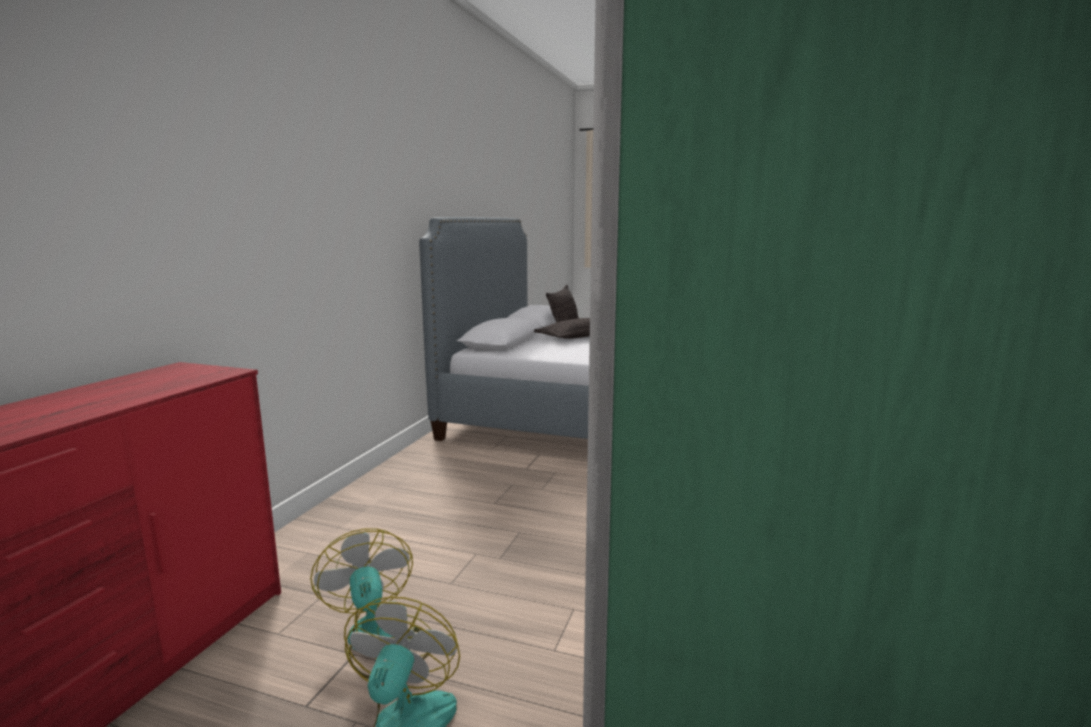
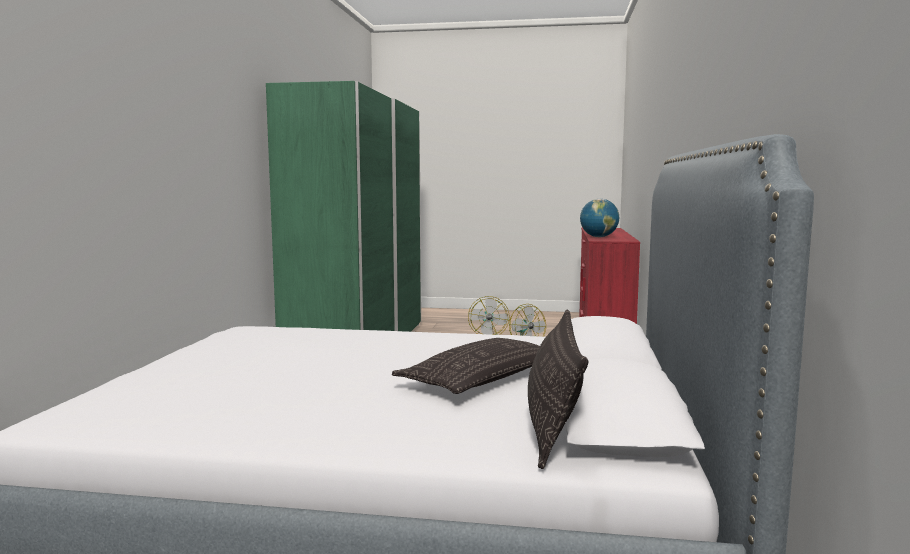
camera: 170 degrees right, 5 degrees down
none -> globe [580,199,619,237]

